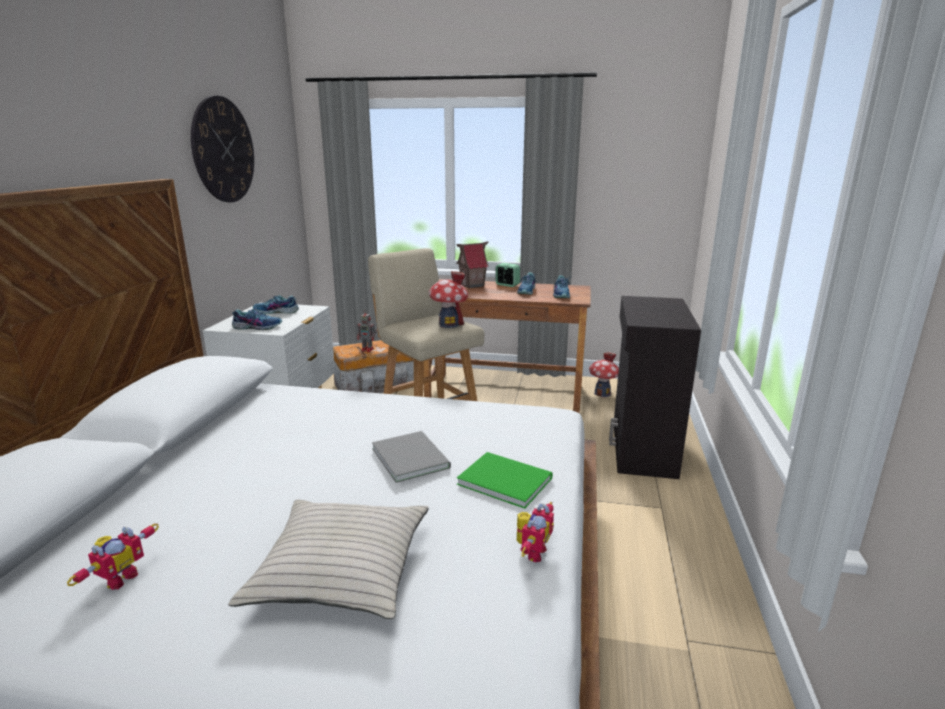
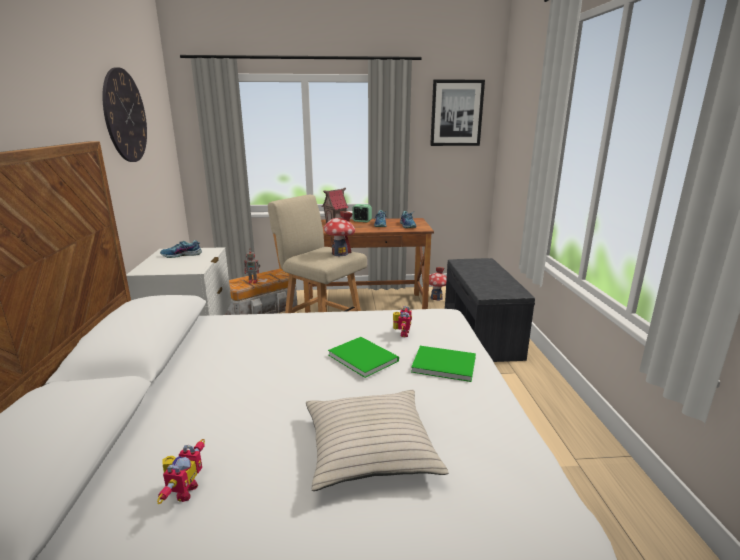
camera: 15 degrees left, 0 degrees up
shoe [232,305,282,330] -> none
grey book [372,431,451,483] -> green book [328,337,399,378]
toy robot [517,502,554,562] -> toy robot moved to [393,306,412,337]
black cabinet [609,296,701,479] -> grey bench [445,258,535,362]
none -> picture [430,79,485,146]

